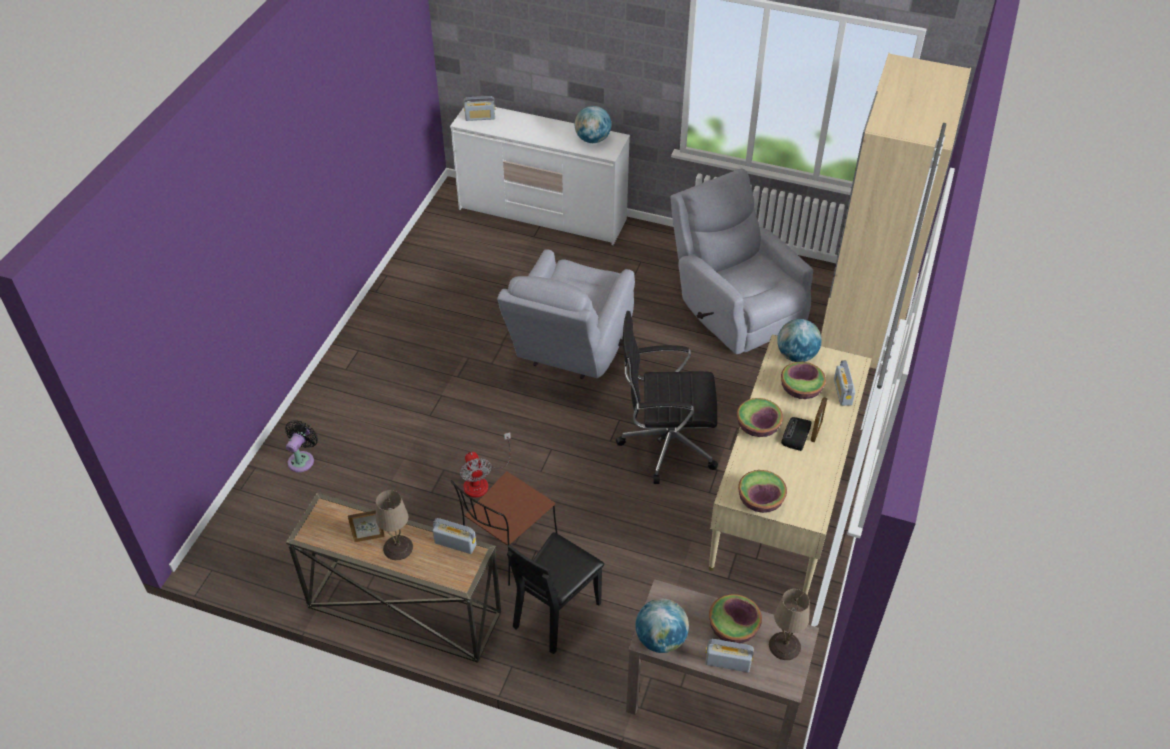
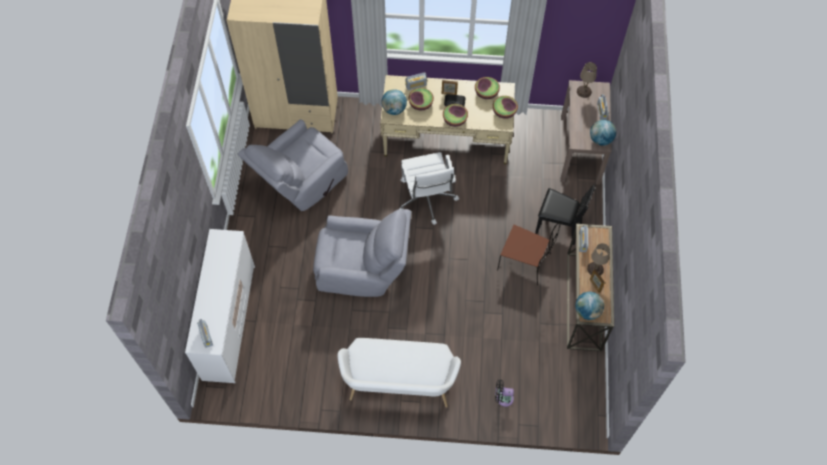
camera: 105 degrees left, 15 degrees up
fan [460,432,511,498] -> none
globe [575,106,611,143] -> globe moved to [575,292,604,320]
black office chair [616,311,718,484] -> white office chair [399,152,459,225]
bowl [709,594,762,643] -> bowl moved to [475,77,500,99]
none -> white bench [338,338,461,408]

